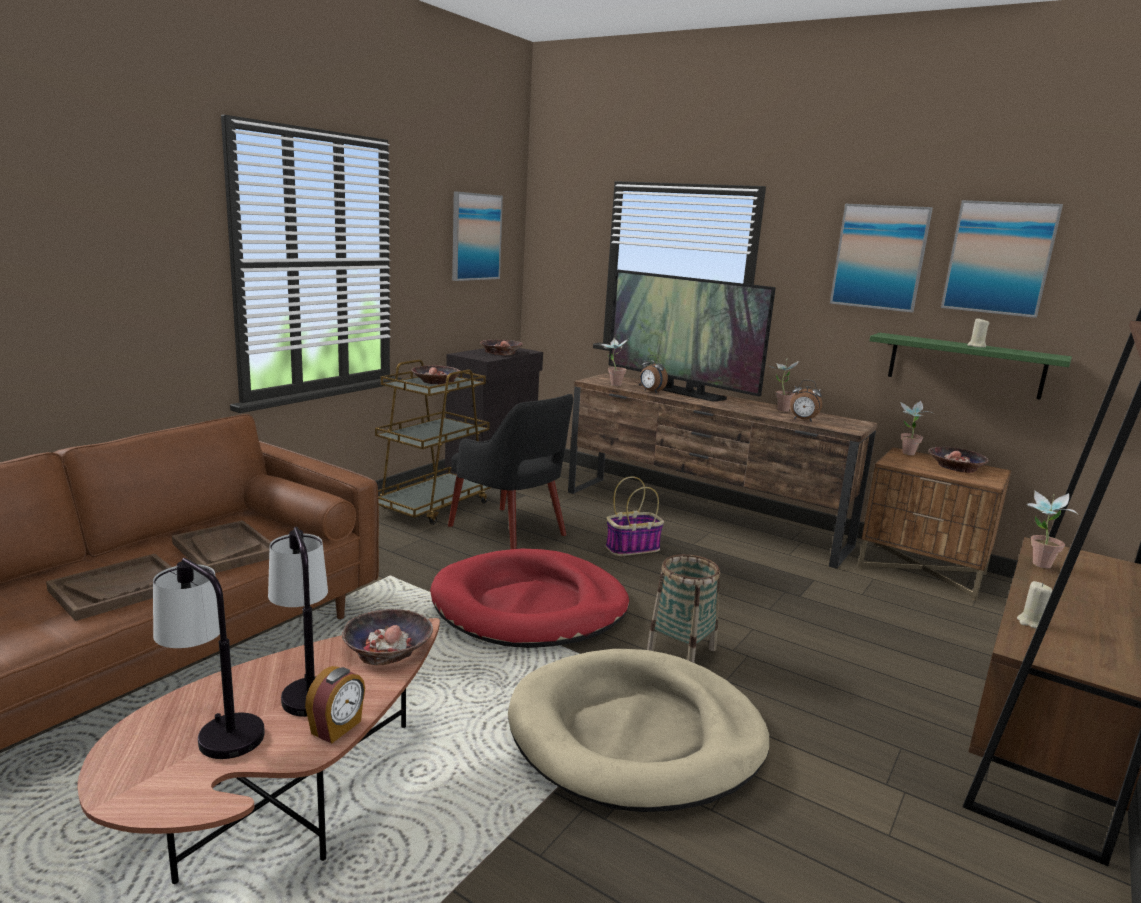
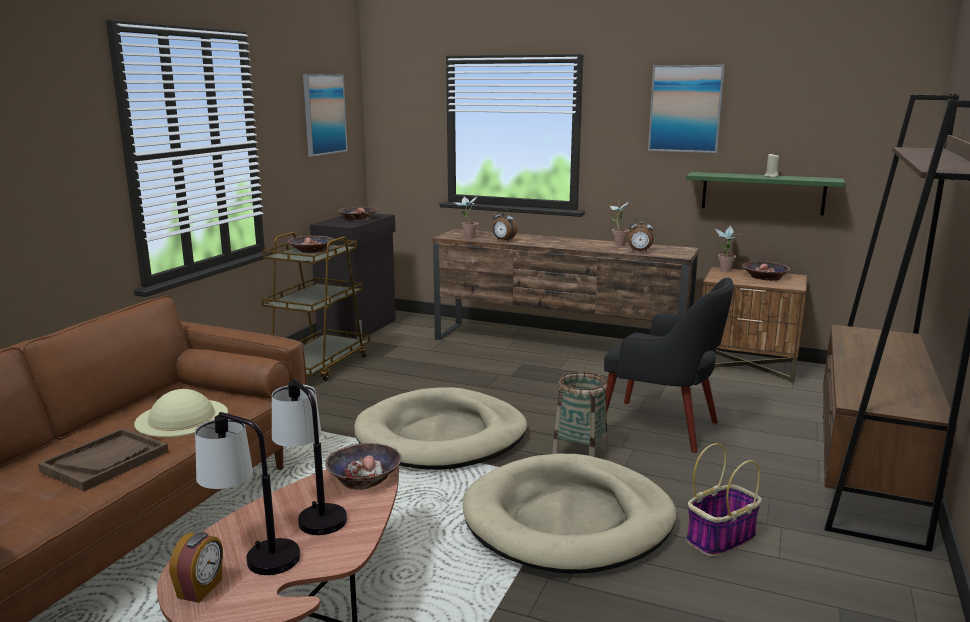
camera: 10 degrees left, 0 degrees up
brown tray [172,520,271,573] -> beige hat [134,389,228,437]
alarm clock [305,666,365,744] -> alarm clock moved to [169,532,223,603]
red dog bed [430,549,629,648] -> beige dog bed [354,387,527,470]
black armchair [448,394,573,549] -> black armchair moved to [604,278,734,453]
basket [606,476,664,556] -> basket moved to [687,443,762,557]
television [609,269,776,401] -> none
picture [941,200,1063,318] -> none
beige candle [1017,581,1052,629] -> none
potted plant [1026,490,1078,568] -> none

